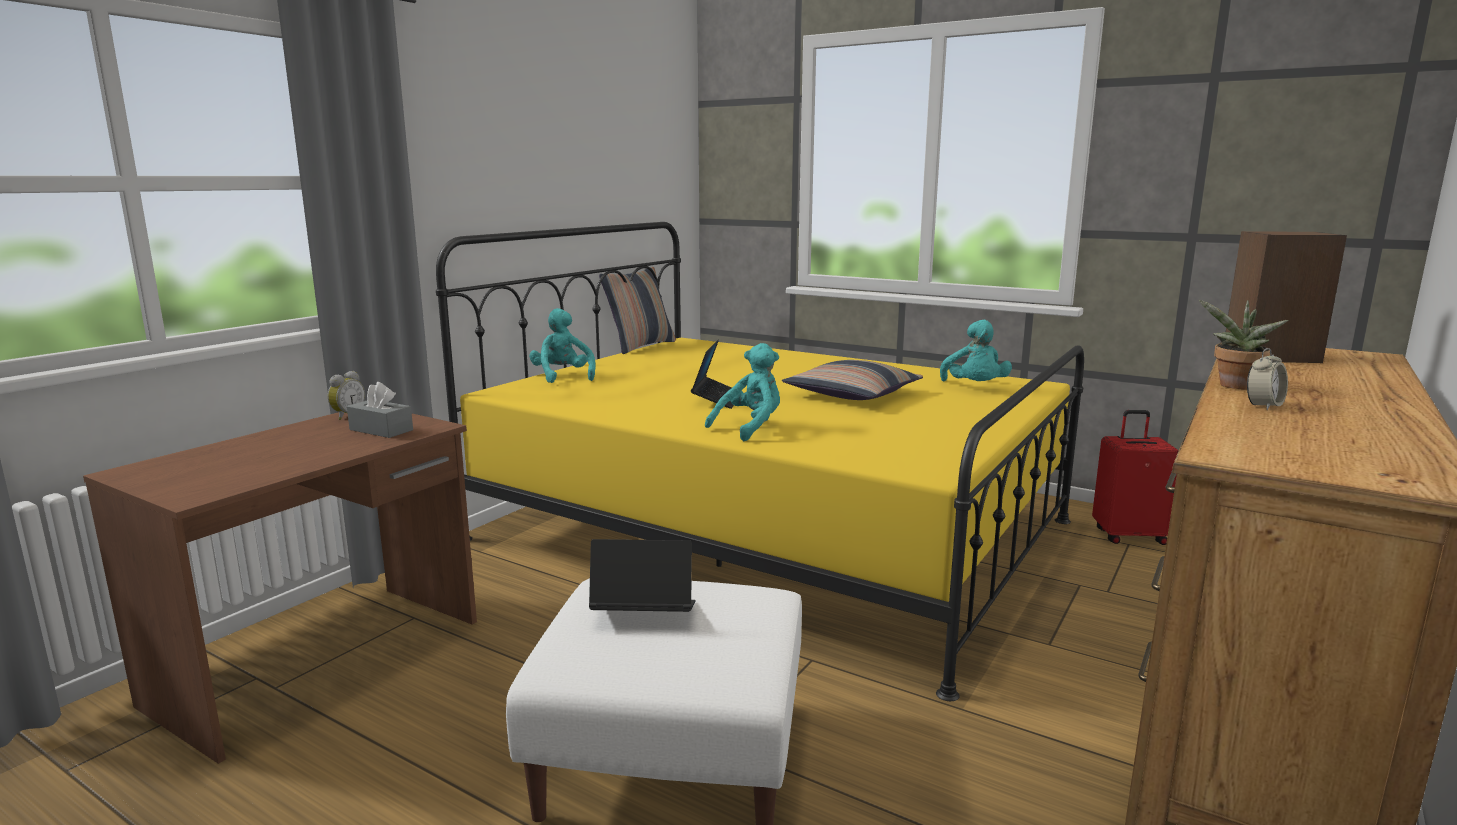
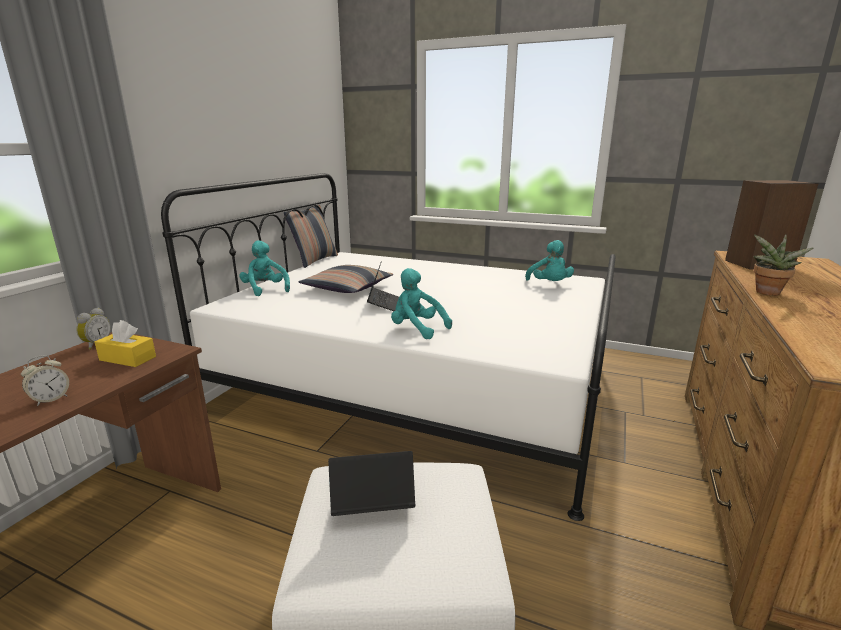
camera: 10 degrees left, 5 degrees up
grey tissue box [347,382,413,438] -> yellow tissue box [94,320,156,367]
yellow bed [436,222,1084,701] -> white bed [161,173,616,521]
turquoise plush toy [705,343,780,441] -> turquoise plush toy turned 90 degrees counterclockwise [391,268,452,339]
pillow [782,360,923,400] -> pillow moved to [298,265,393,293]
red suitcase [1092,410,1179,545] -> none
alarm clock [1247,348,1288,410] -> alarm clock moved to [21,355,69,406]

